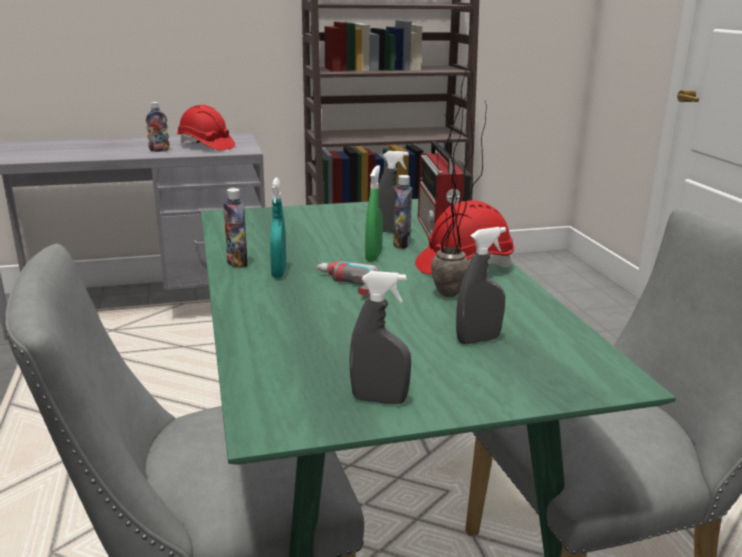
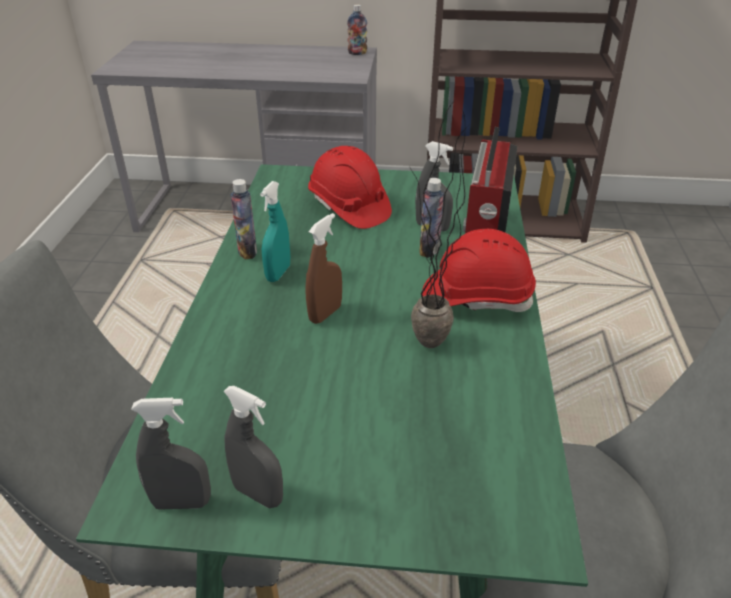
camera: 20 degrees right, 15 degrees up
bottle [146,102,170,152] -> bottle moved to [347,4,367,55]
red hard hat [177,105,235,150] -> red hard hat moved to [308,146,392,229]
power drill [316,261,379,300] -> brown spray bottle [305,213,342,324]
green spray bottle [365,165,383,262] -> none
grey spray bottle [456,227,506,344] -> grey spray bottle moved to [131,398,211,510]

